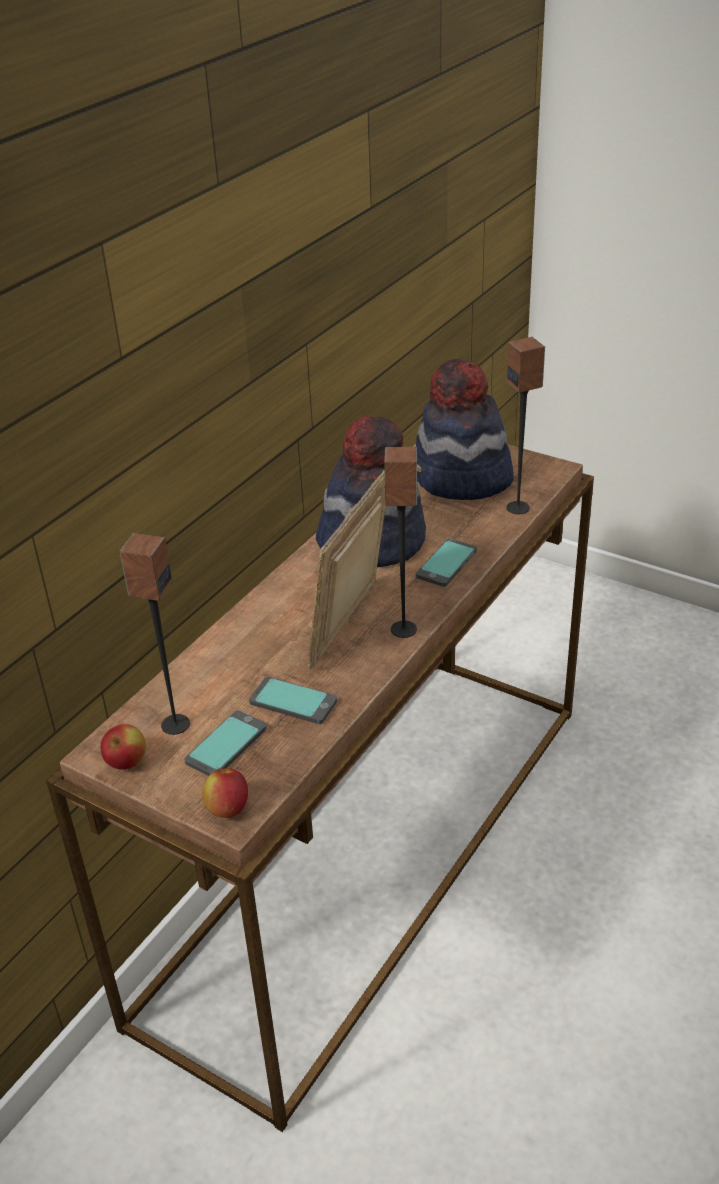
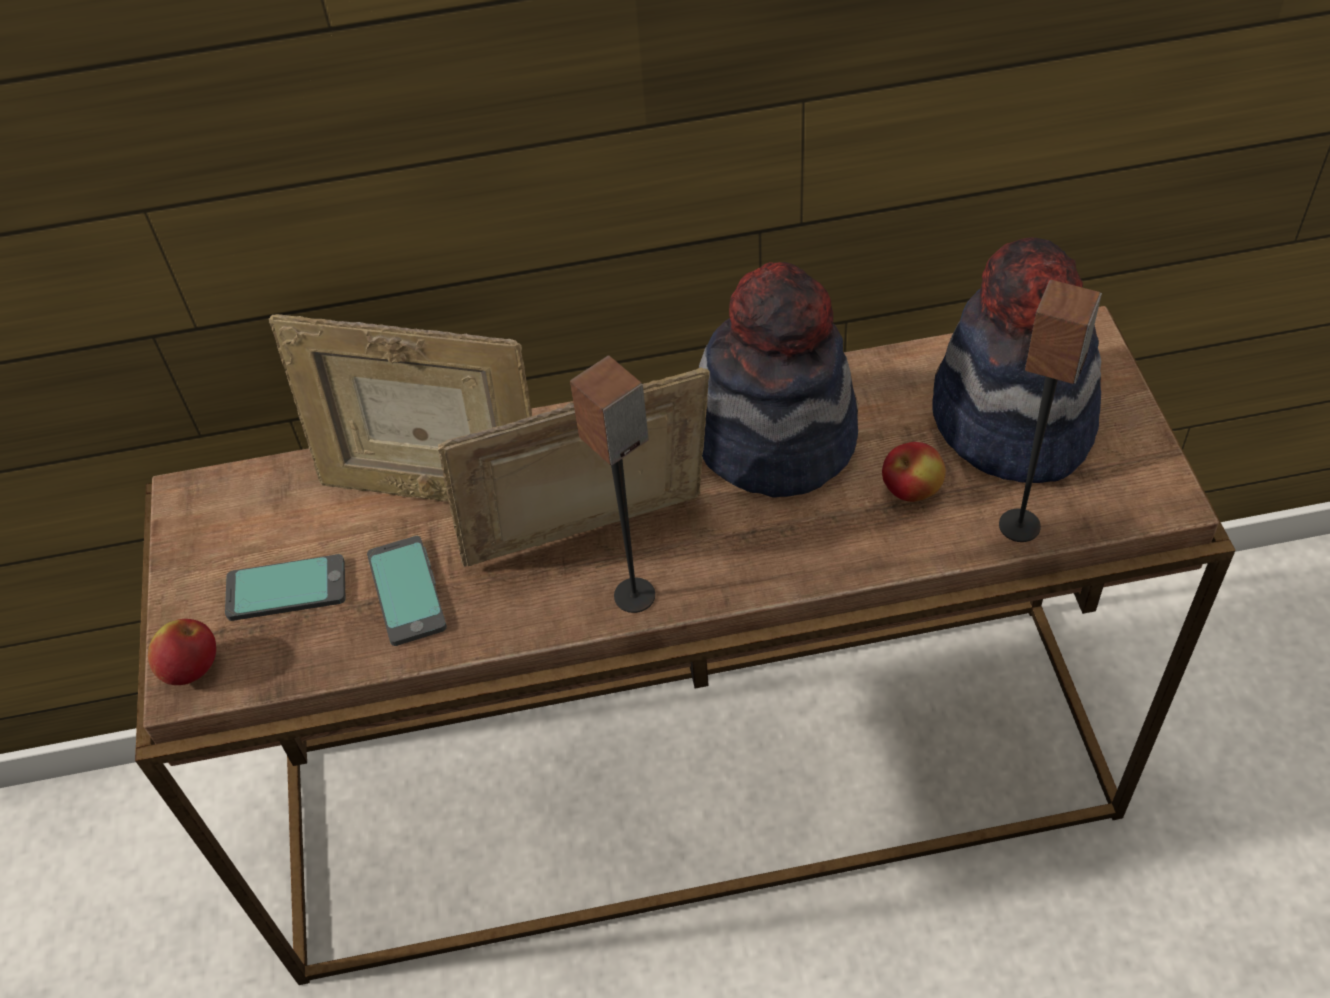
camera: 50 degrees right, 15 degrees up
apple [100,724,146,770] -> apple moved to [882,442,946,502]
speaker [120,533,190,735] -> none
phone [416,538,477,587] -> none
none -> picture frame [269,314,532,502]

